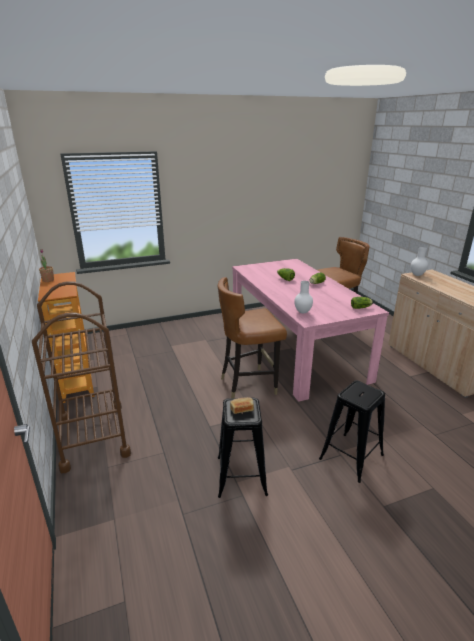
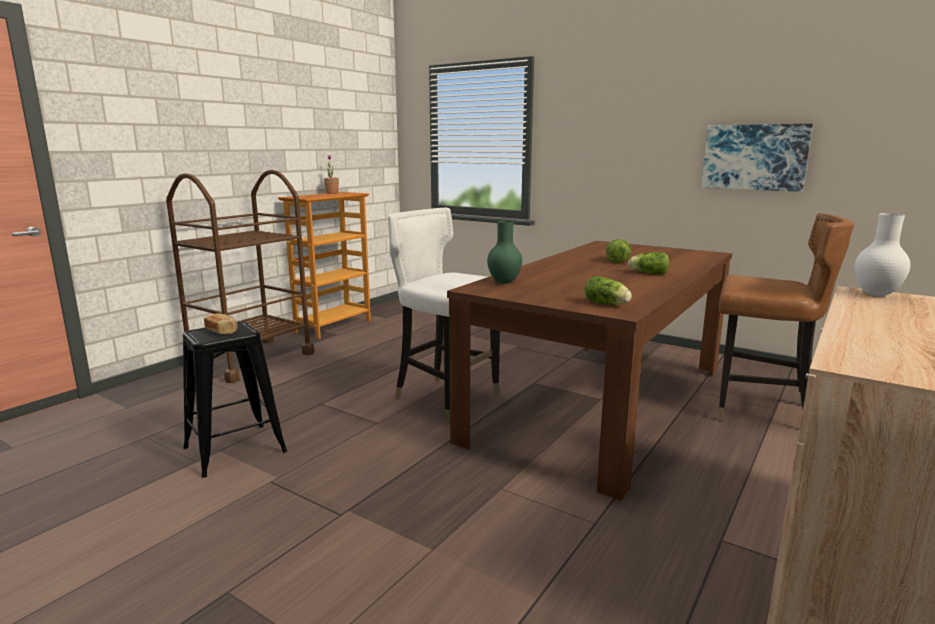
camera: 55 degrees right, 10 degrees down
brown chair [218,277,287,399] -> white chair [388,208,500,423]
pink dining table [232,259,389,402] -> brown dining table [447,241,732,500]
white vase [294,281,313,314] -> green vase [487,221,522,284]
black stool [319,381,385,483] -> none
none -> picture [701,124,813,192]

